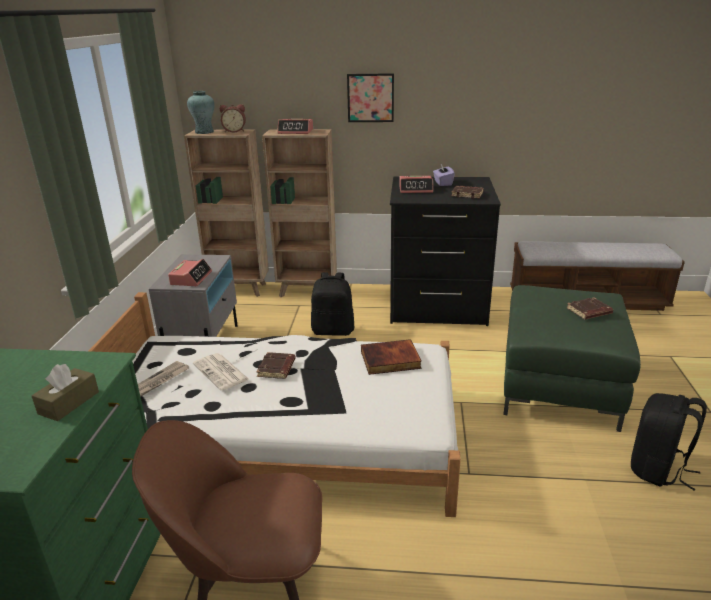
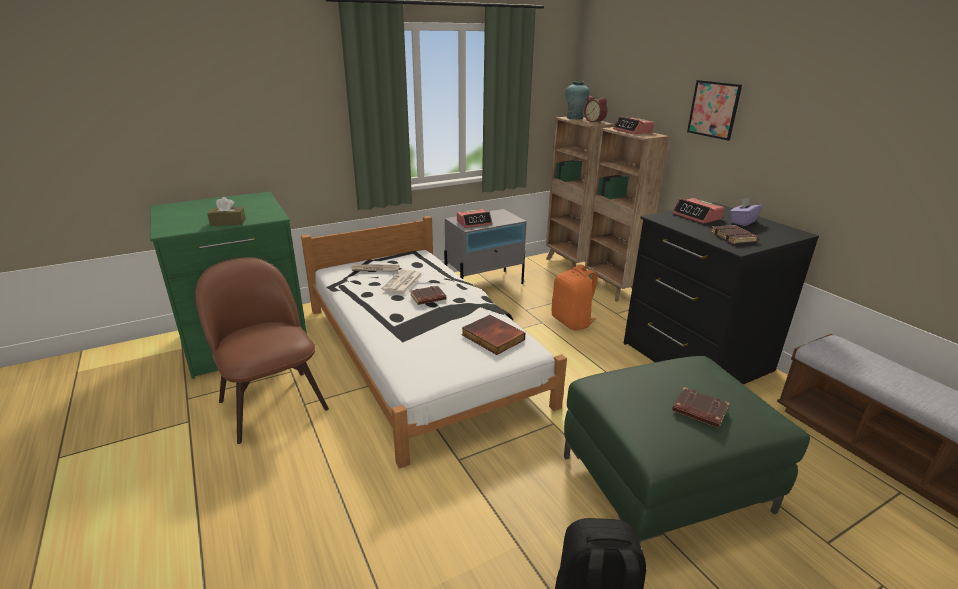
camera: 55 degrees right, 0 degrees up
black backpack [311,272,354,336] -> orange backpack [552,265,597,331]

